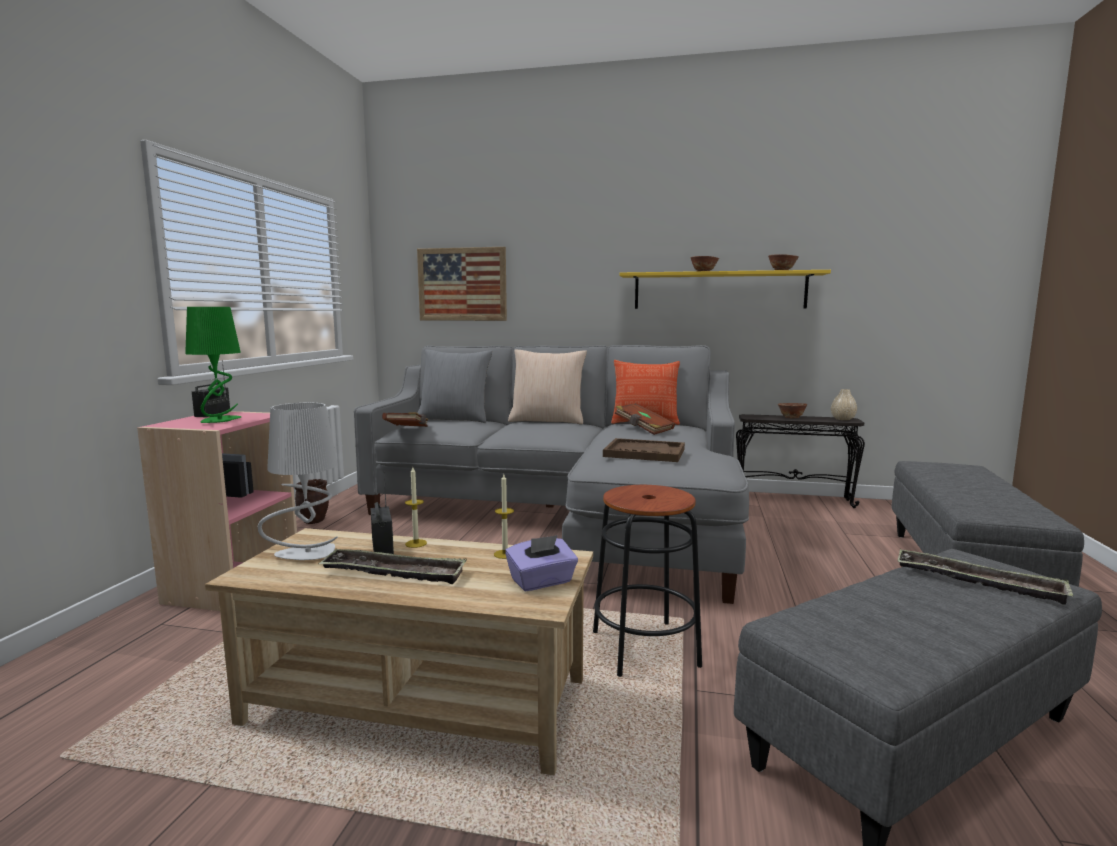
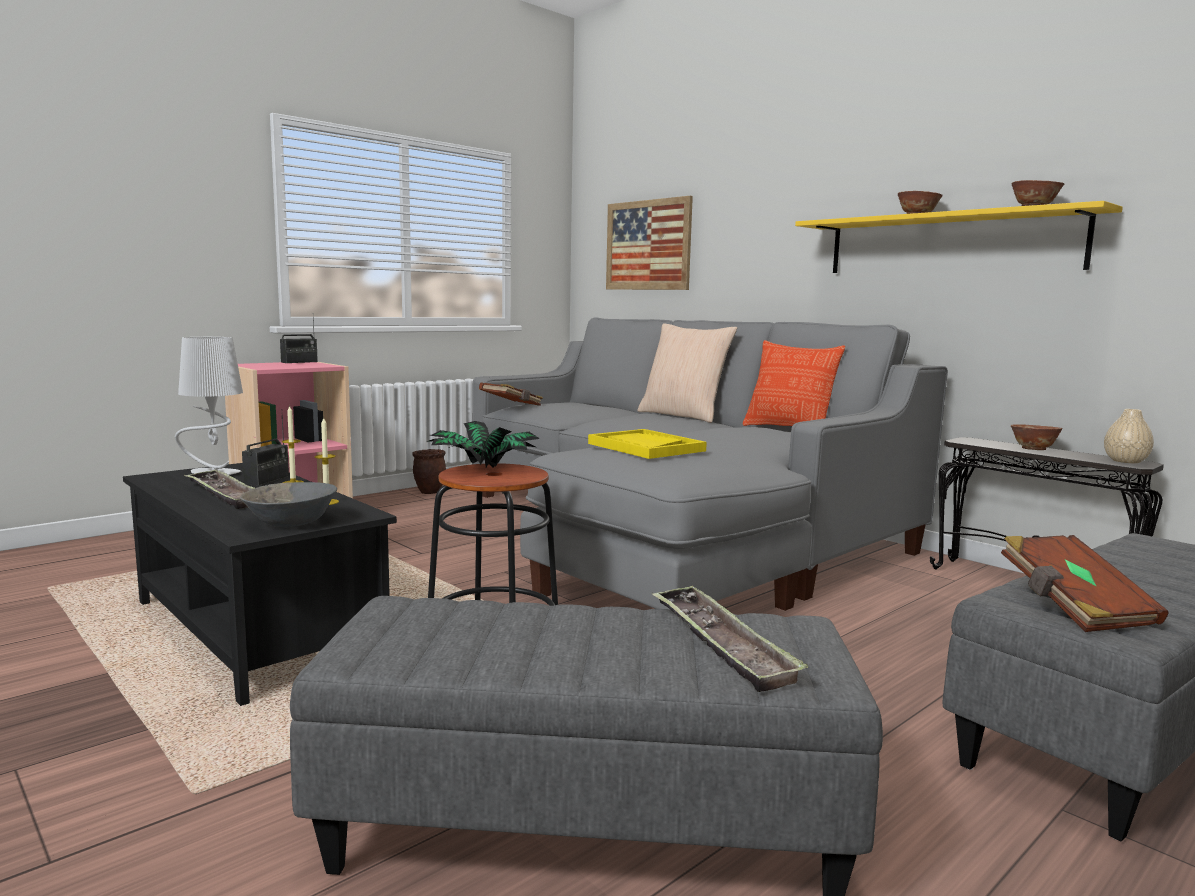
camera: 35 degrees right, 0 degrees up
green table lamp [185,307,242,423] -> none
beige coffee table [205,528,593,775] -> black coffee table [123,463,397,706]
grey pillow [418,350,492,423] -> none
purple tissue box [505,535,578,591] -> grey bowl [240,482,337,527]
brown tray [603,438,685,462] -> yellow tray [588,429,707,459]
brown book [615,403,675,435] -> brown book moved to [1001,535,1169,632]
none -> potted plant [426,421,540,467]

